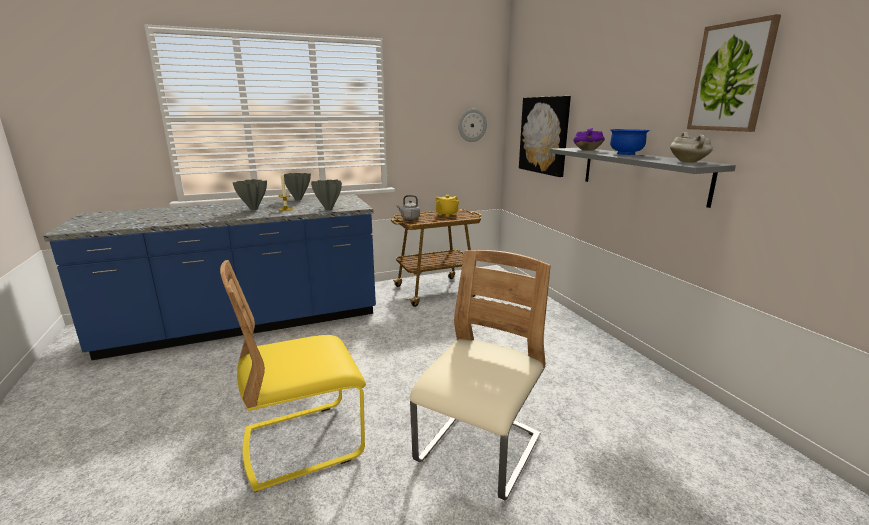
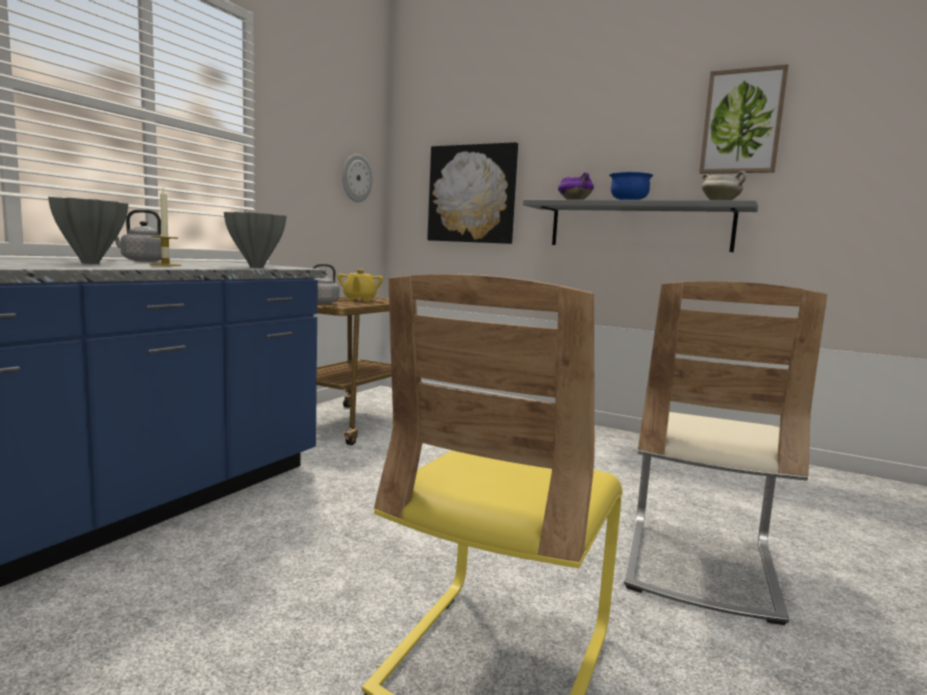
camera: 40 degrees left, 10 degrees down
grey vase [284,173,311,201] -> grey kettle [115,210,162,262]
beige chair [409,250,551,501] -> beige chair turned 150 degrees counterclockwise [624,281,827,625]

